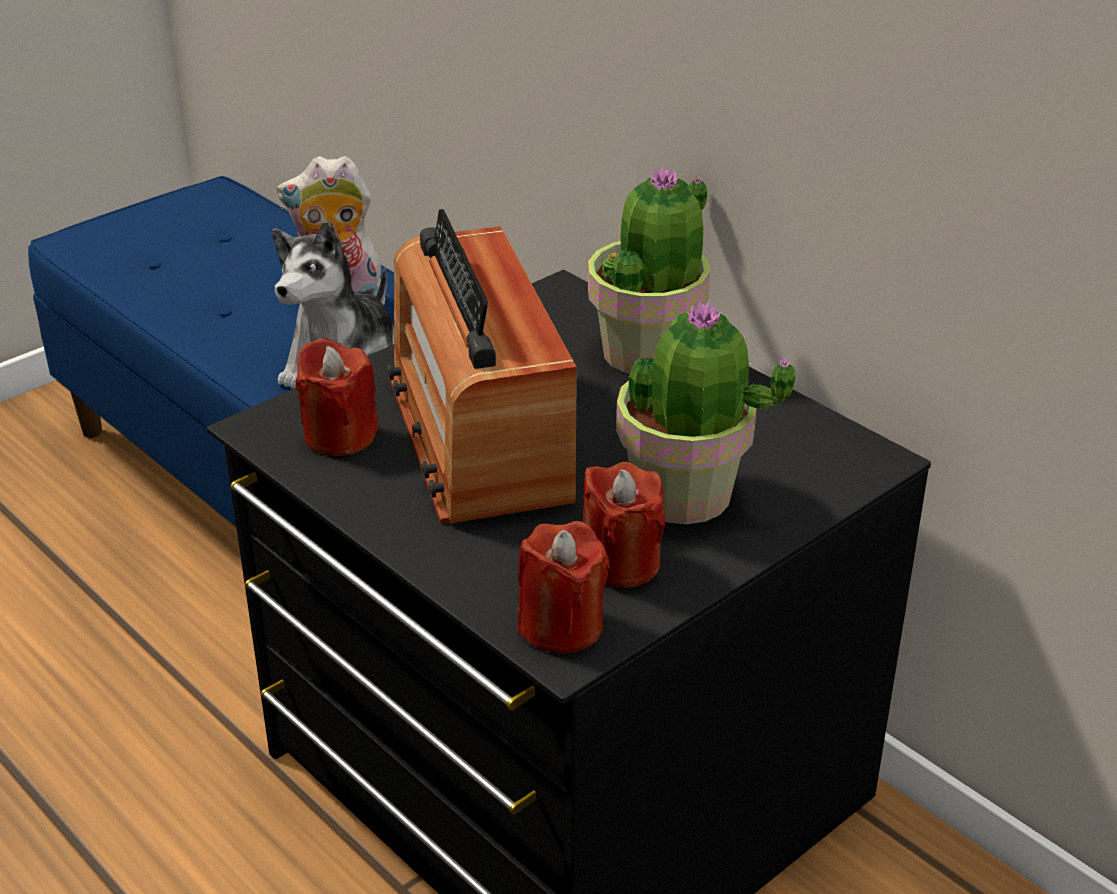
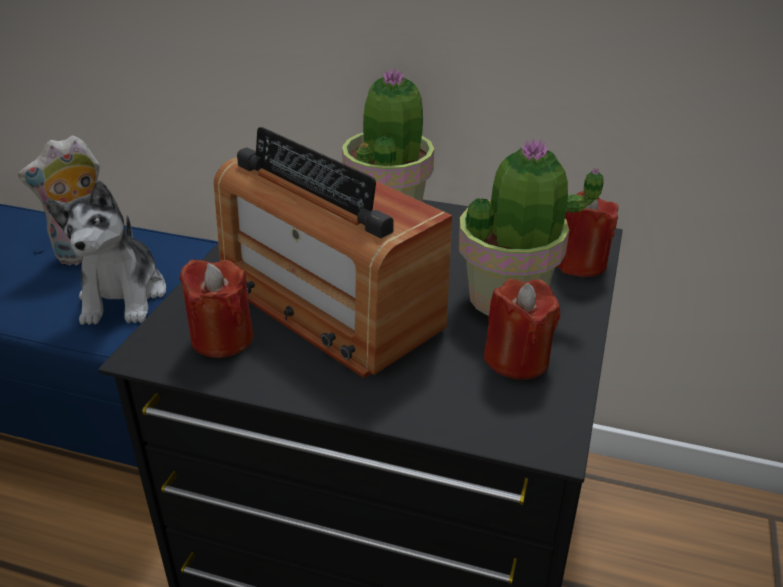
camera: 30 degrees left, 0 degrees up
red candle [517,521,610,654] -> red candle moved to [557,191,619,277]

